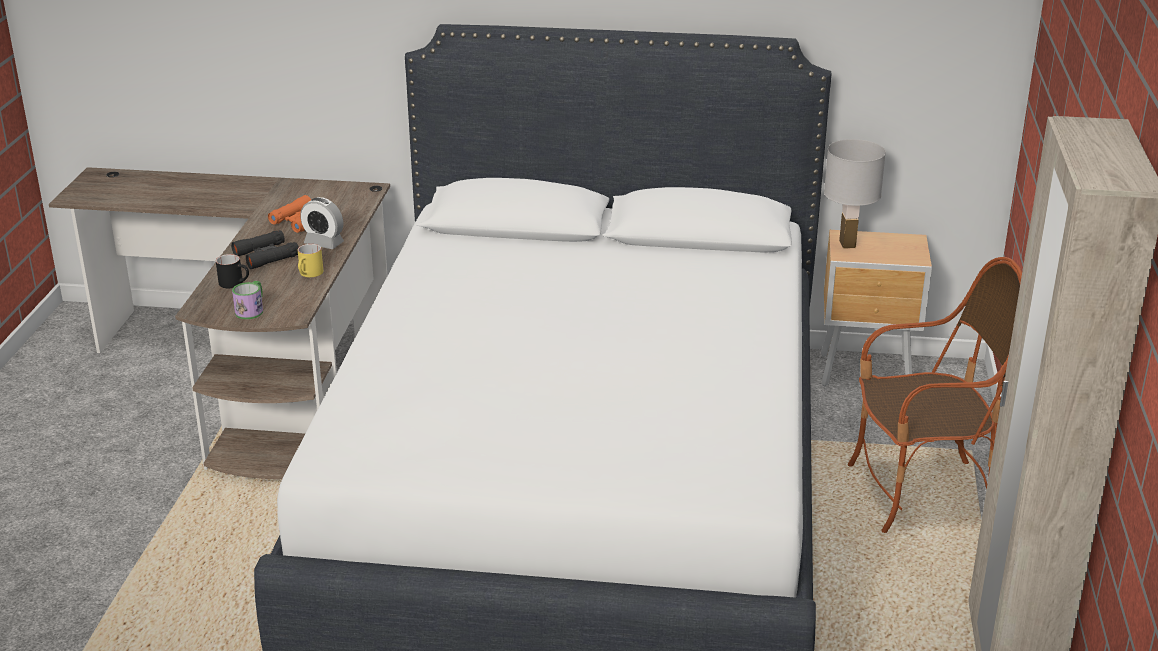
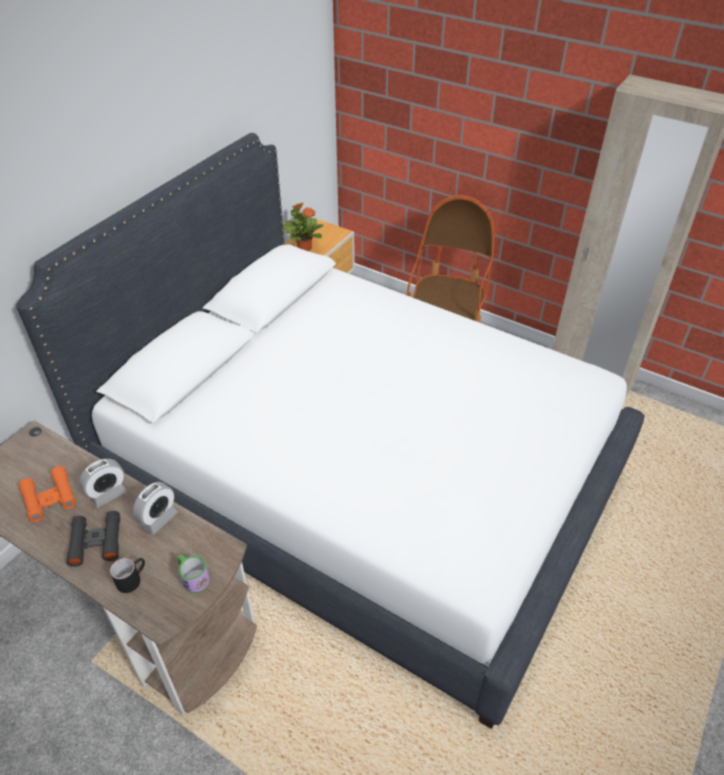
camera: 65 degrees left, 15 degrees up
yellow mug [298,244,323,277] -> alarm clock [133,482,178,534]
white table lamp [824,139,886,249] -> potted plant [283,203,324,251]

